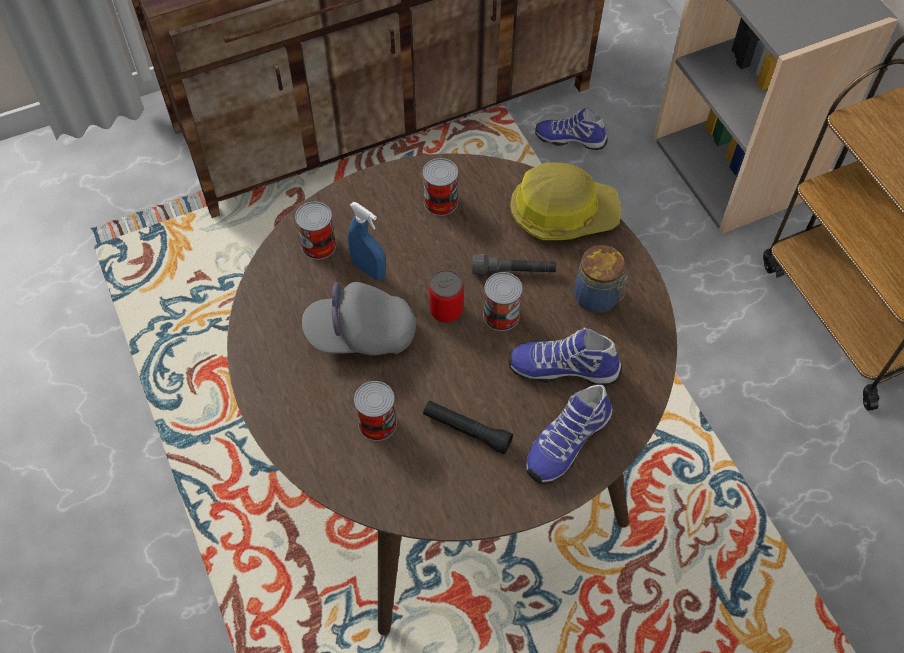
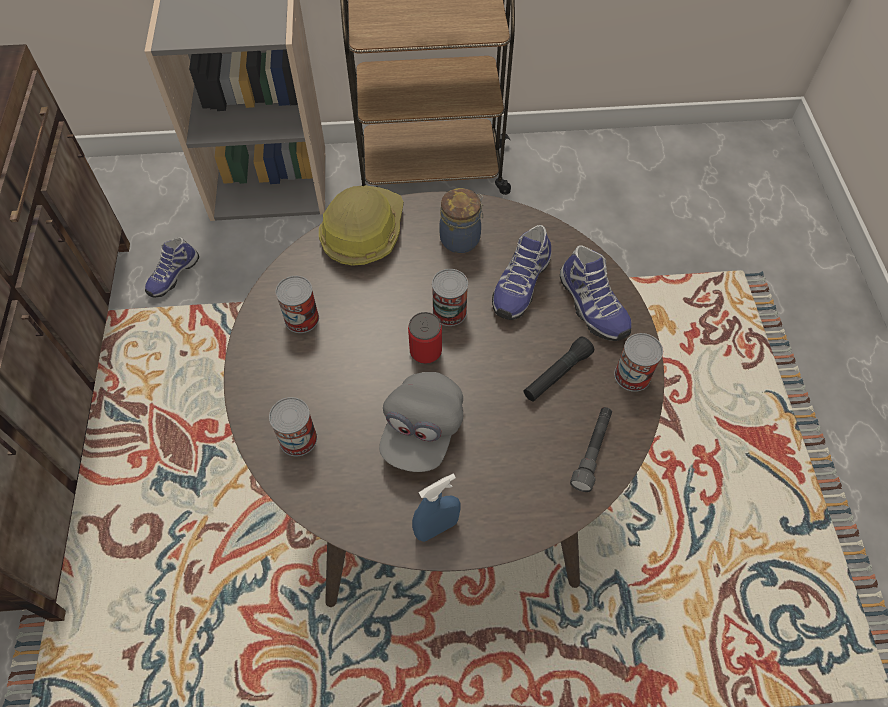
camera: 70 degrees left, 0 degrees up
blue spray bottle [348,202,386,280] -> blue spray bottle moved to [412,473,461,542]
can [354,381,397,441] -> can moved to [614,333,663,392]
grey flashlight [472,254,556,275] -> grey flashlight moved to [570,407,612,492]

